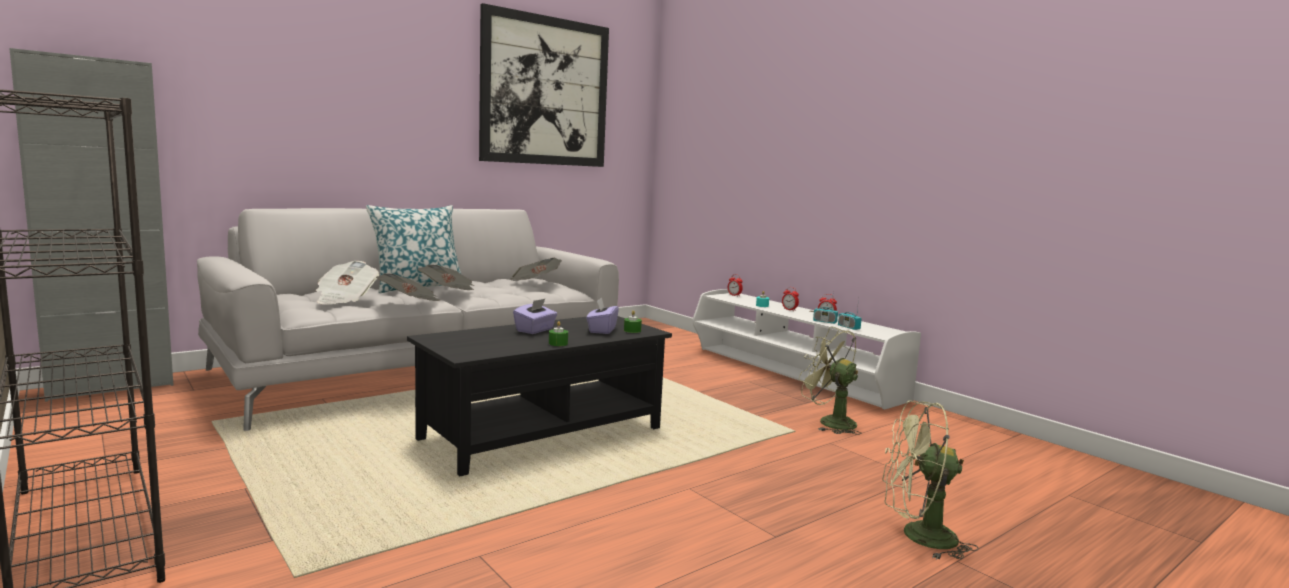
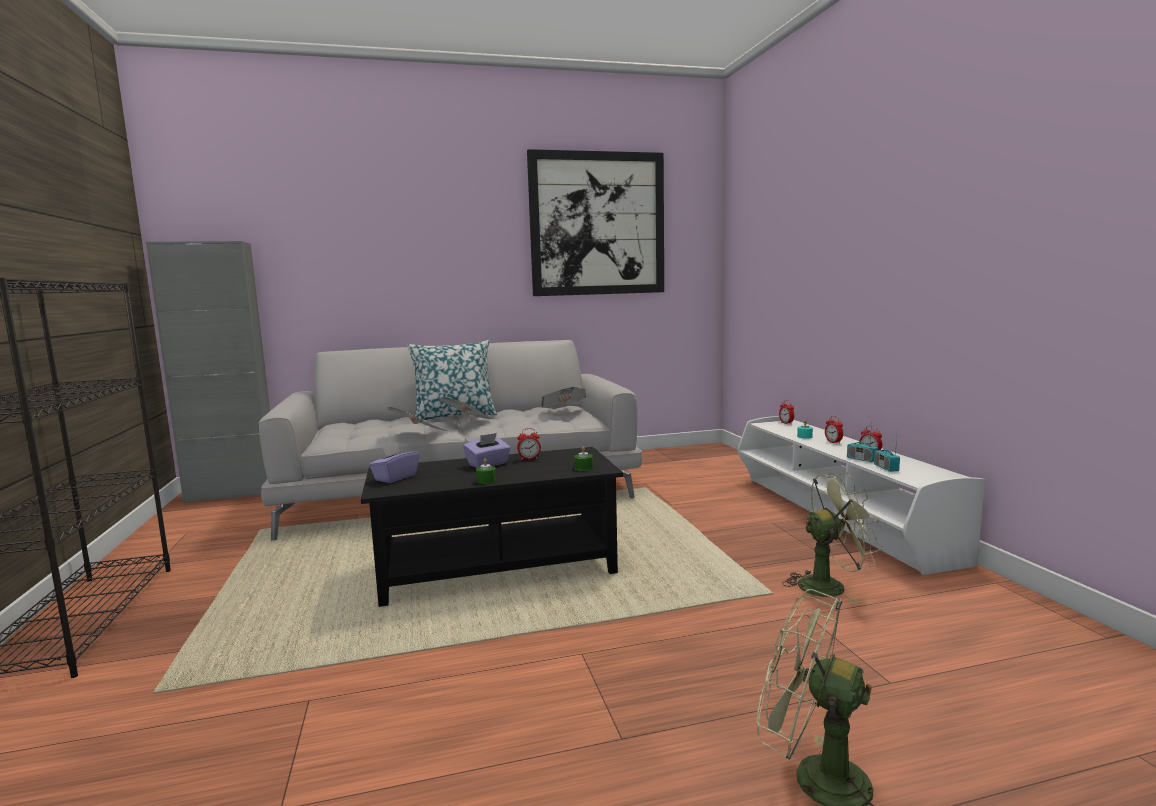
camera: 25 degrees right, 0 degrees up
newspaper [316,261,379,305] -> none
purple tissue box [586,298,619,334] -> purple tissue box moved to [369,442,419,483]
green fan [799,326,862,435] -> green fan turned 105 degrees clockwise [782,472,882,604]
none -> alarm clock [517,428,541,460]

